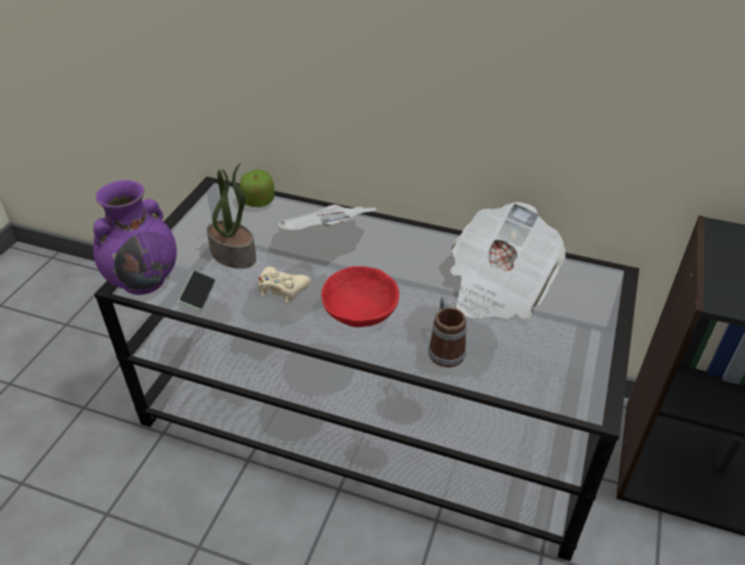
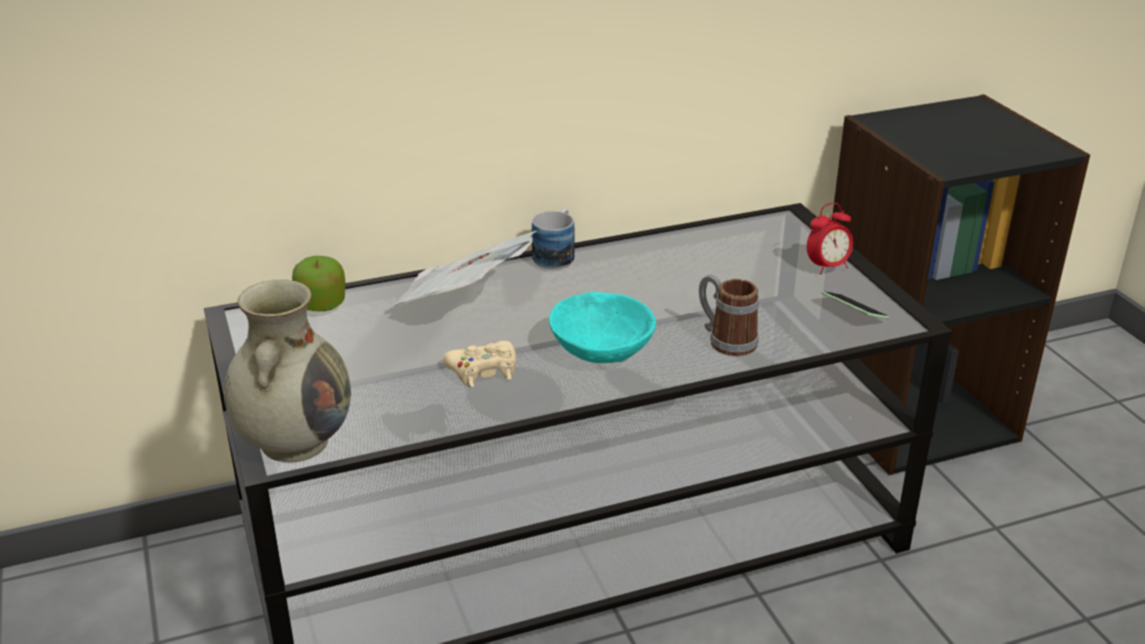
camera: 40 degrees left, 10 degrees down
purple vase [93,180,177,295] -> beige vase [224,280,351,463]
phone [179,271,215,310] -> phone moved to [821,291,889,318]
potted plant [207,163,256,269] -> none
red bowl [321,266,399,327] -> turquoise bowl [549,292,656,363]
newspaper [450,202,566,319] -> none
none -> mug [532,208,575,269]
none -> alarm clock [807,203,853,275]

